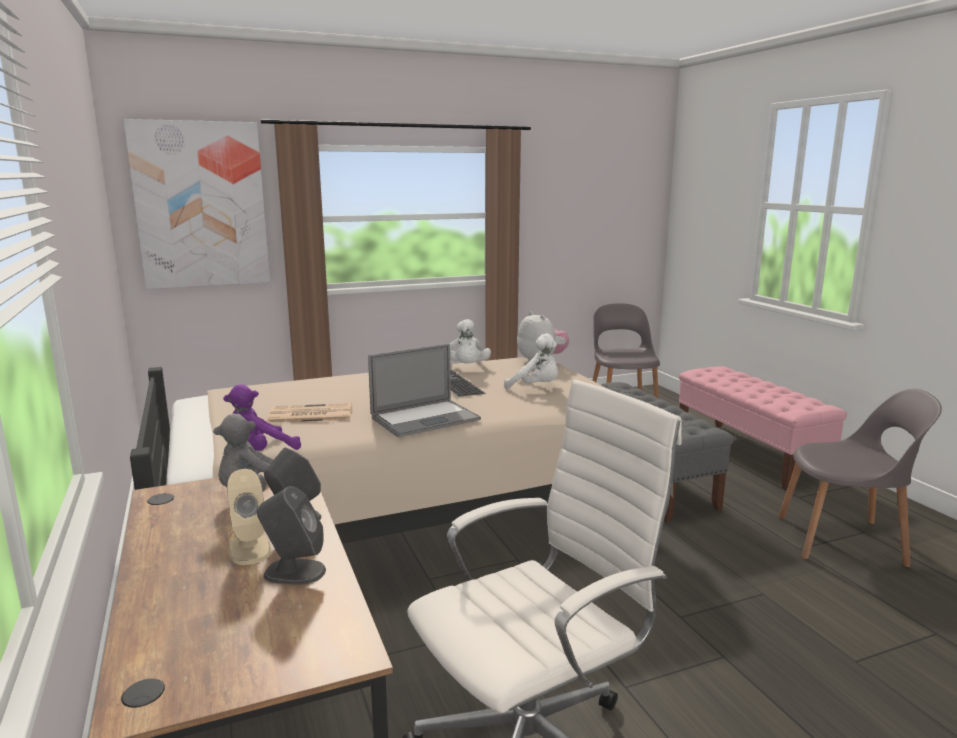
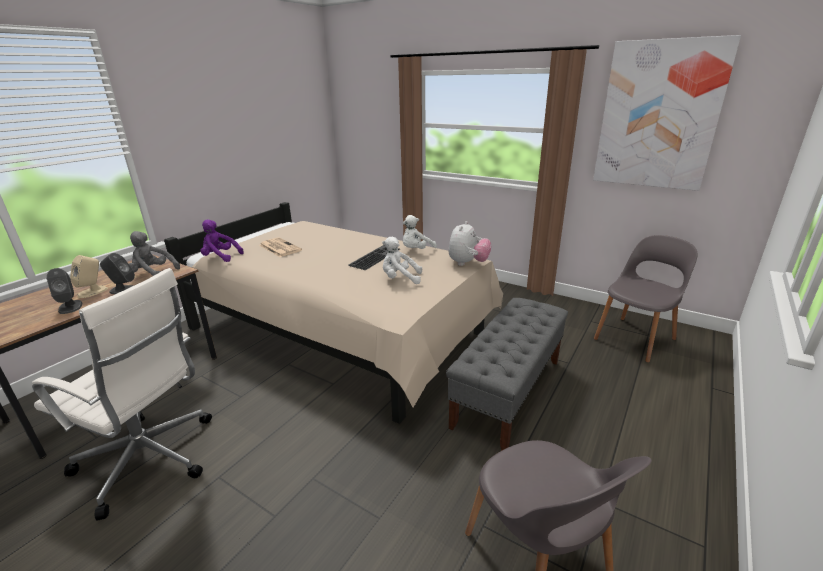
camera: 55 degrees right, 10 degrees up
picture [123,119,270,289] -> picture moved to [593,35,741,191]
laptop [368,344,481,437] -> none
white plush toy [504,333,558,389] -> white plush toy turned 105 degrees clockwise [382,237,422,284]
pink bench [679,366,847,490] -> none

